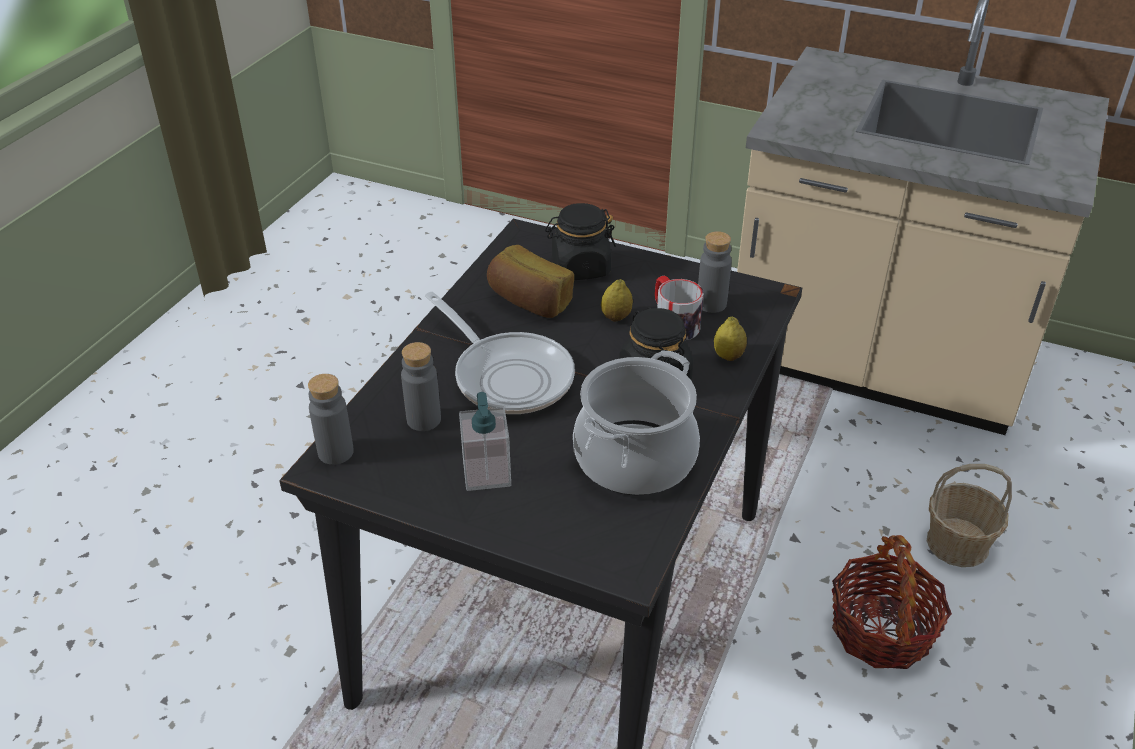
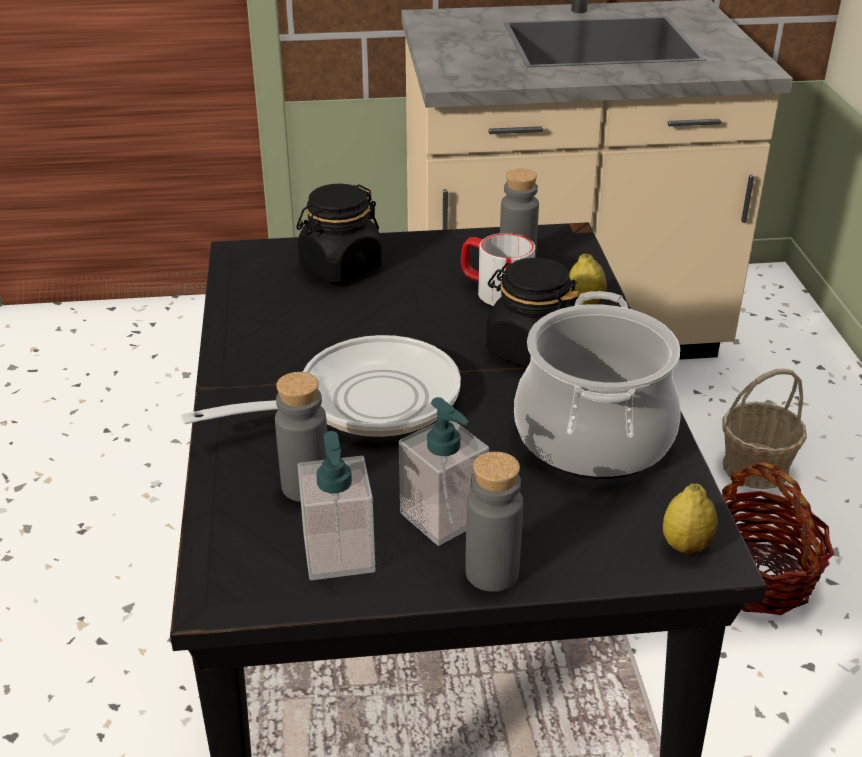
camera: 30 degrees left, 5 degrees down
grey bottle [308,374,354,465] -> grey bottle moved to [465,452,523,592]
frying pan [425,292,575,414] -> frying pan turned 45 degrees counterclockwise [181,335,461,437]
bread [487,245,574,318] -> none
lemon [601,279,633,322] -> lemon moved to [663,484,717,555]
none -> soap dispenser [298,431,375,580]

